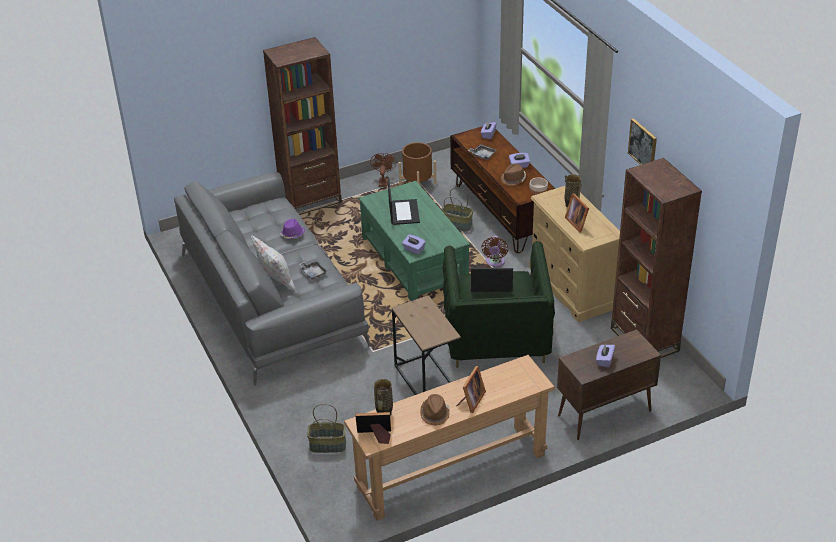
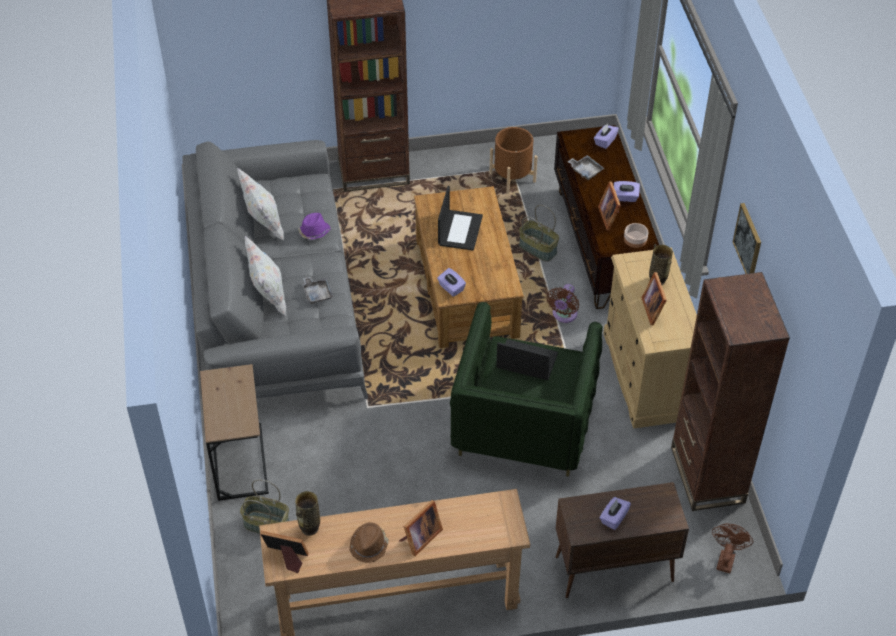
camera: 15 degrees right, 10 degrees up
green coffee table [359,181,470,301] -> brown coffee table [414,186,524,348]
brown fan [370,153,396,187] -> brown fan moved to [712,523,753,573]
brown side table [392,295,461,395] -> brown side table moved to [200,364,269,501]
brown hat [501,164,526,186] -> picture frame [598,182,621,230]
none -> white pillow [237,168,284,241]

